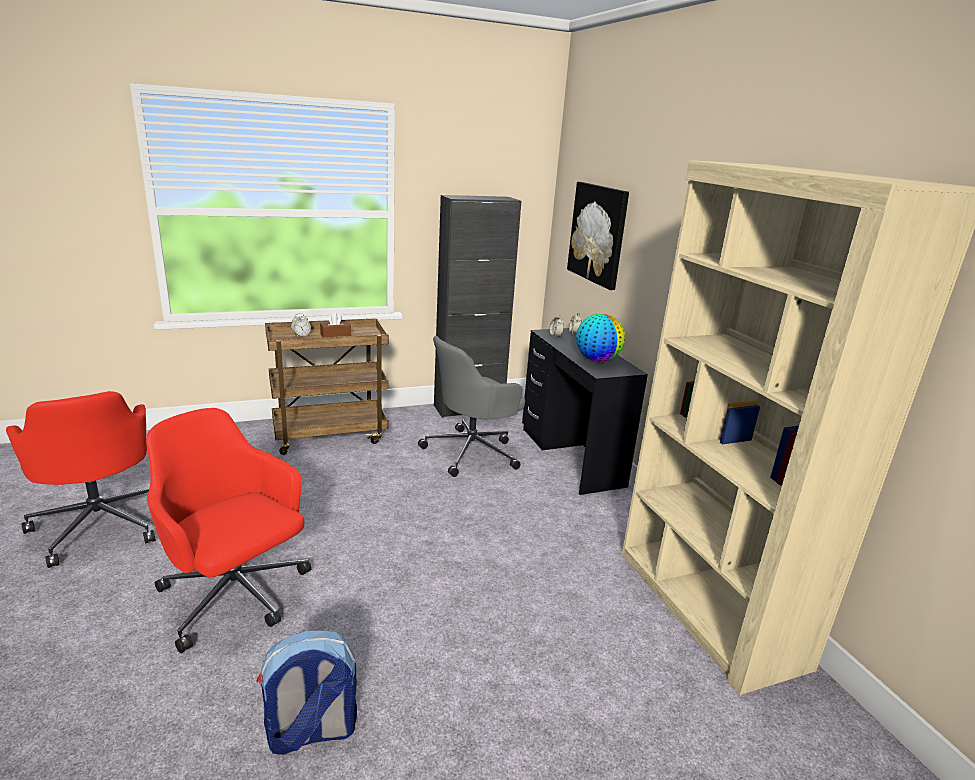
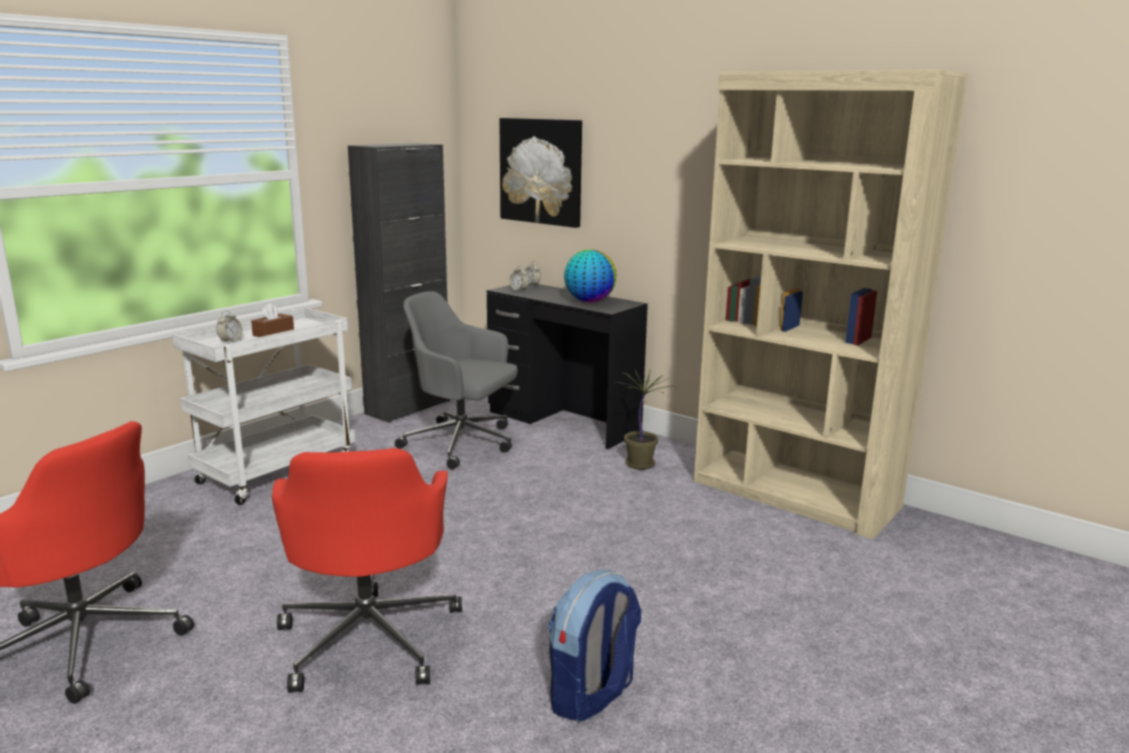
camera: 30 degrees left, 5 degrees down
red office chair [146,408,312,653] -> red office chair turned 105 degrees counterclockwise [272,448,462,693]
brown cart [265,318,388,455] -> white cart [172,307,356,505]
grey office chair [418,336,525,477] -> grey office chair turned 90 degrees clockwise [395,291,518,470]
none -> potted plant [614,369,676,470]

